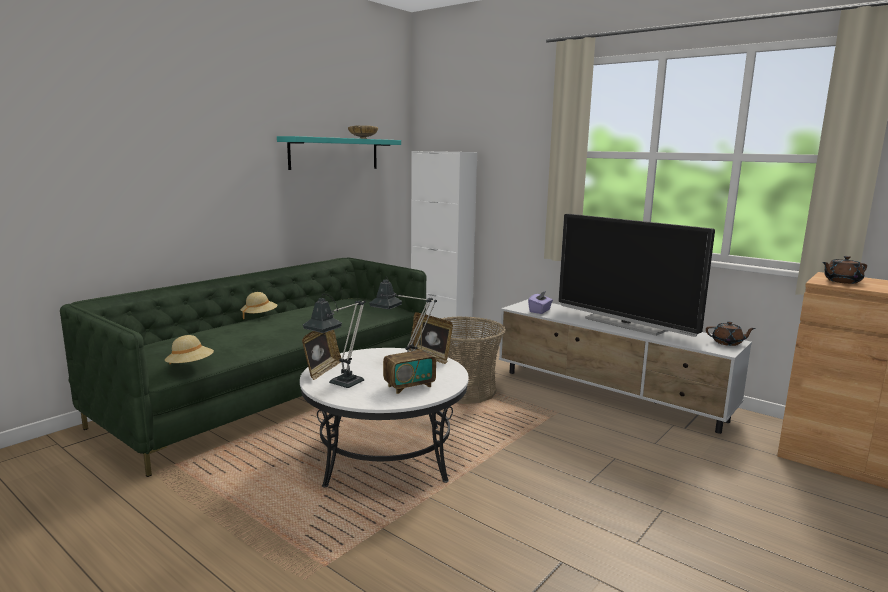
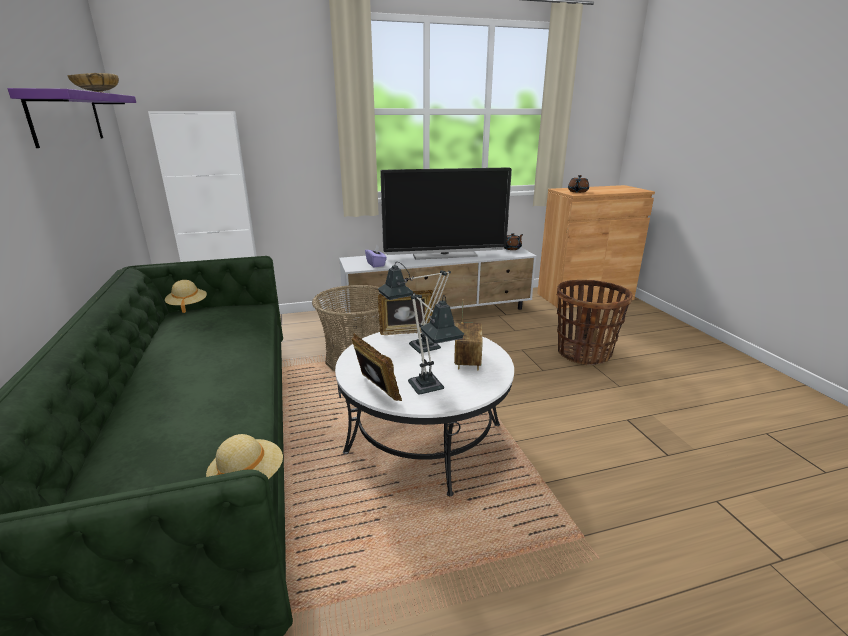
camera: 55 degrees left, 10 degrees up
beige hat [241,292,278,319] -> beige hat moved to [165,280,207,313]
turquoise shelf [277,136,401,170] -> purple shelf [8,88,136,148]
none -> basket [557,280,633,365]

